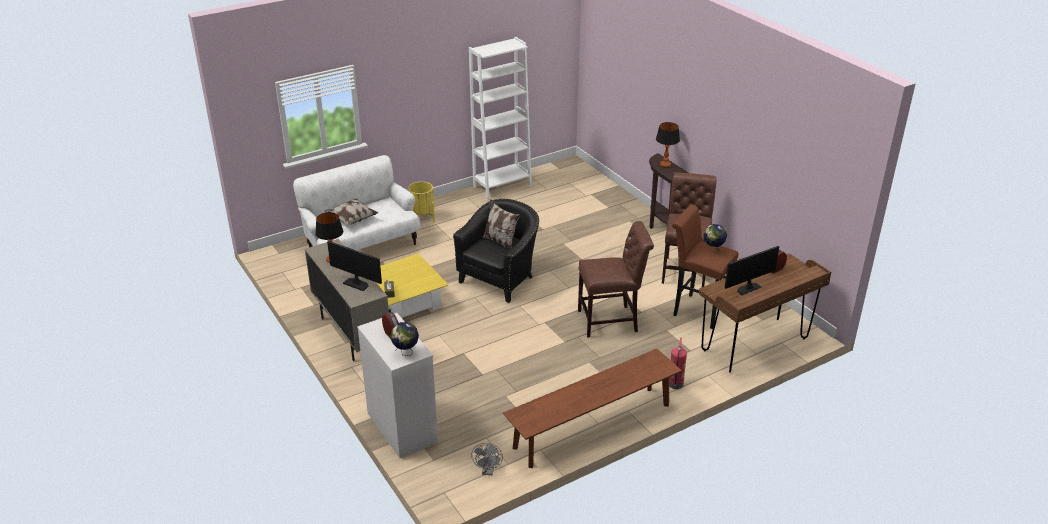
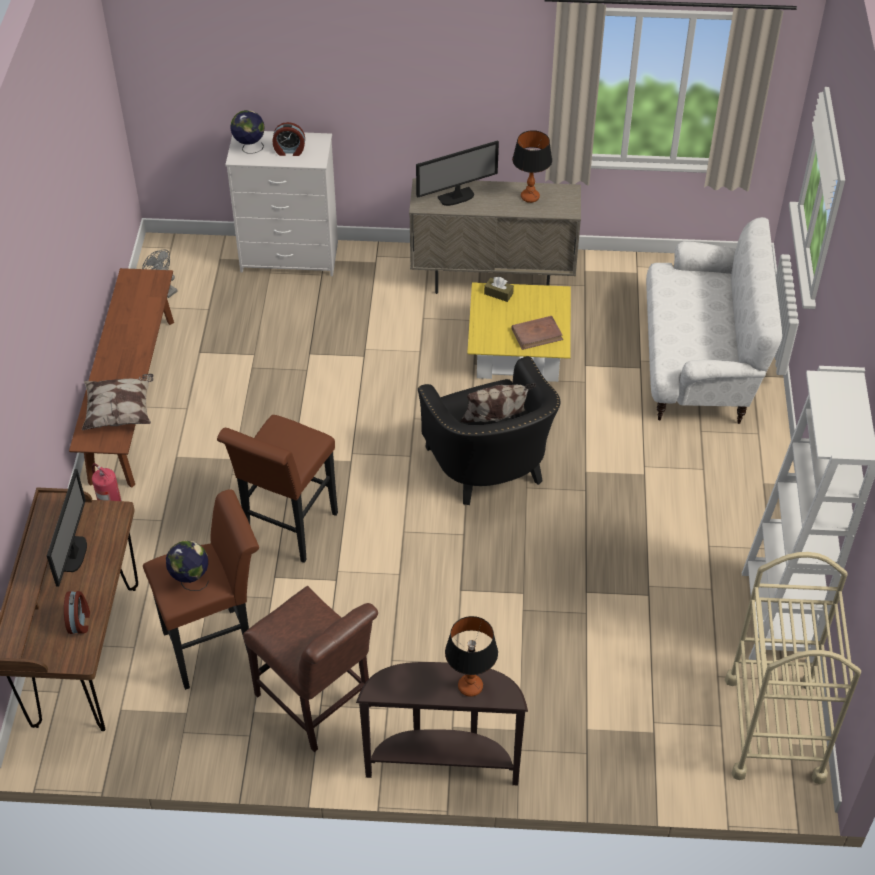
camera: 125 degrees right, 15 degrees up
pillow [324,199,378,226] -> pillow moved to [82,374,154,430]
yellow planter [408,181,435,222] -> none
brown chair [578,221,654,338] -> brown stool [217,415,338,563]
none -> brown book [512,316,563,350]
none -> beige cart [725,552,861,784]

